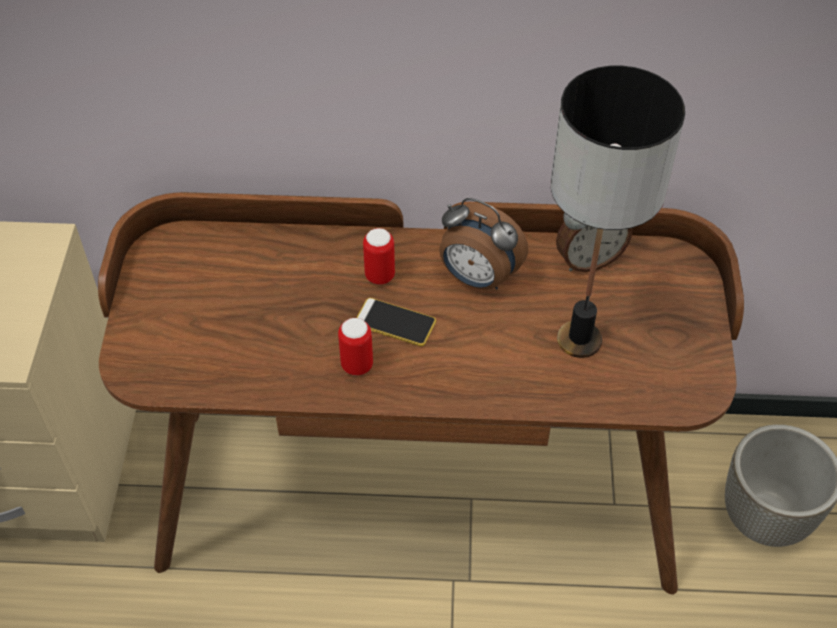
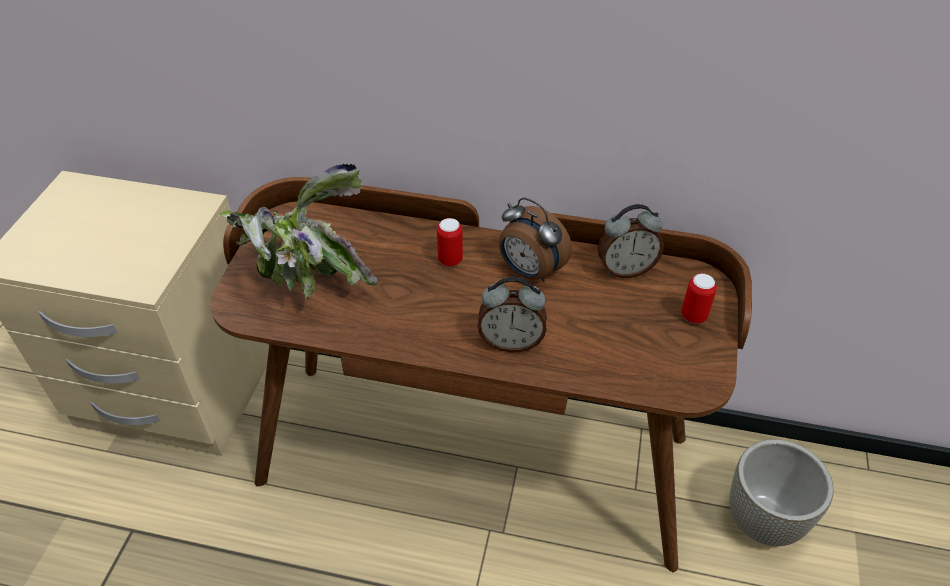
camera: 10 degrees right, 5 degrees down
can [338,318,373,376] -> can moved to [681,273,717,324]
phone [356,298,436,346] -> none
table lamp [551,66,685,358] -> none
none -> potted plant [220,164,377,299]
none -> alarm clock [477,277,547,353]

